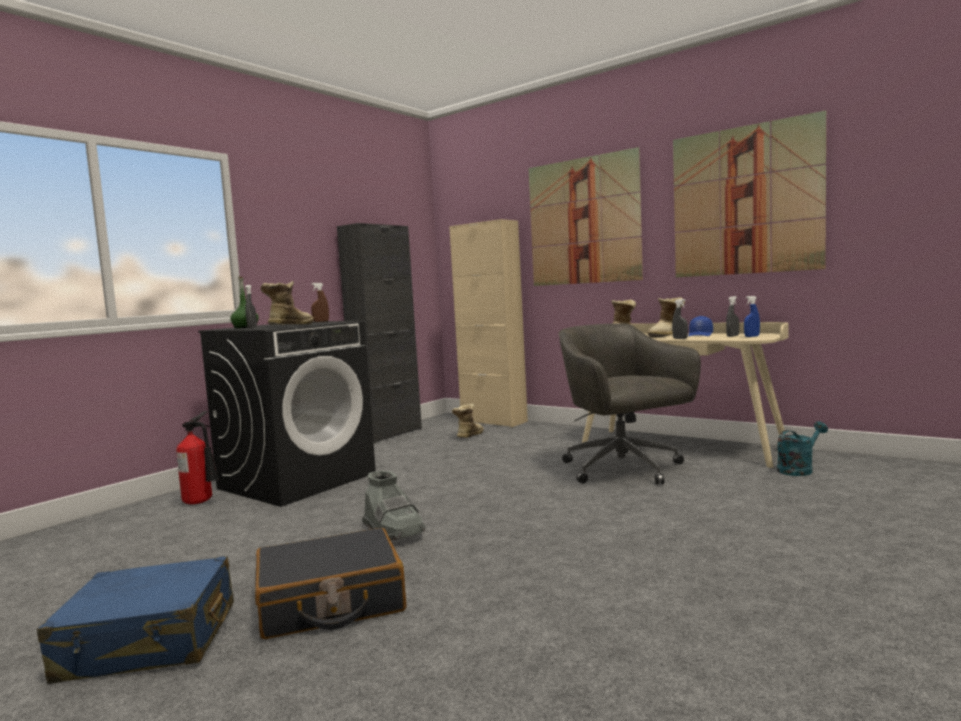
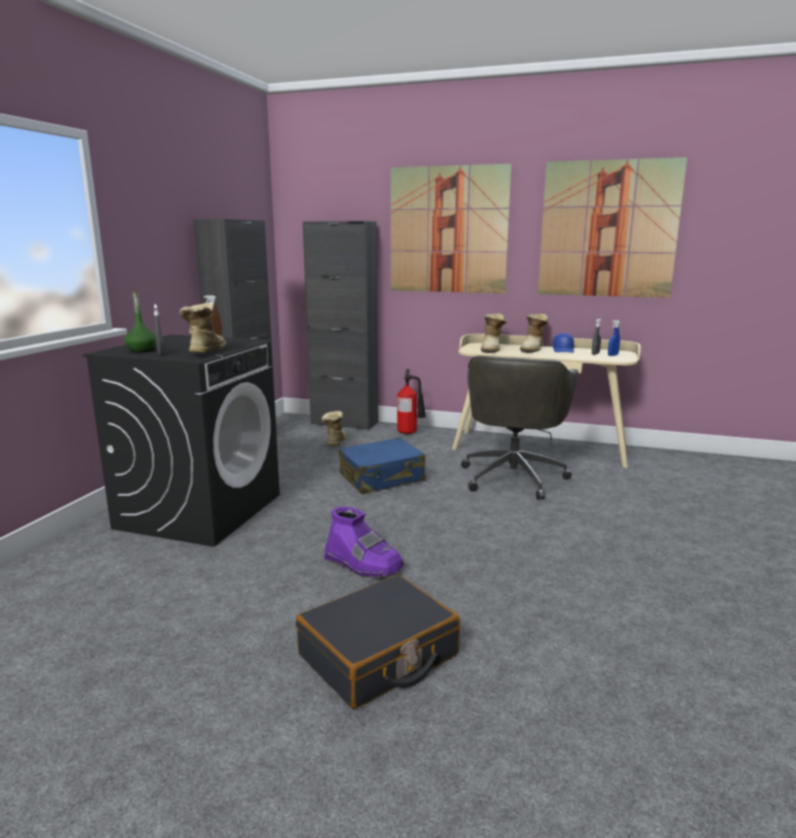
camera: 20 degrees left, 10 degrees up
blue suitcase [37,556,234,684] -> blue suitcase moved to [339,437,426,494]
fire extinguisher [176,411,219,504] -> fire extinguisher moved to [397,369,426,434]
grey boot [362,470,426,540] -> purple boot [324,507,404,578]
beige cabinet [449,219,528,427] -> black cabinet [303,221,378,430]
grey office chair [559,323,701,485] -> grey office chair turned 120 degrees counterclockwise [461,356,578,500]
grey spray bottle [672,299,688,339] -> none
turquoise watering can [777,421,828,476] -> none

